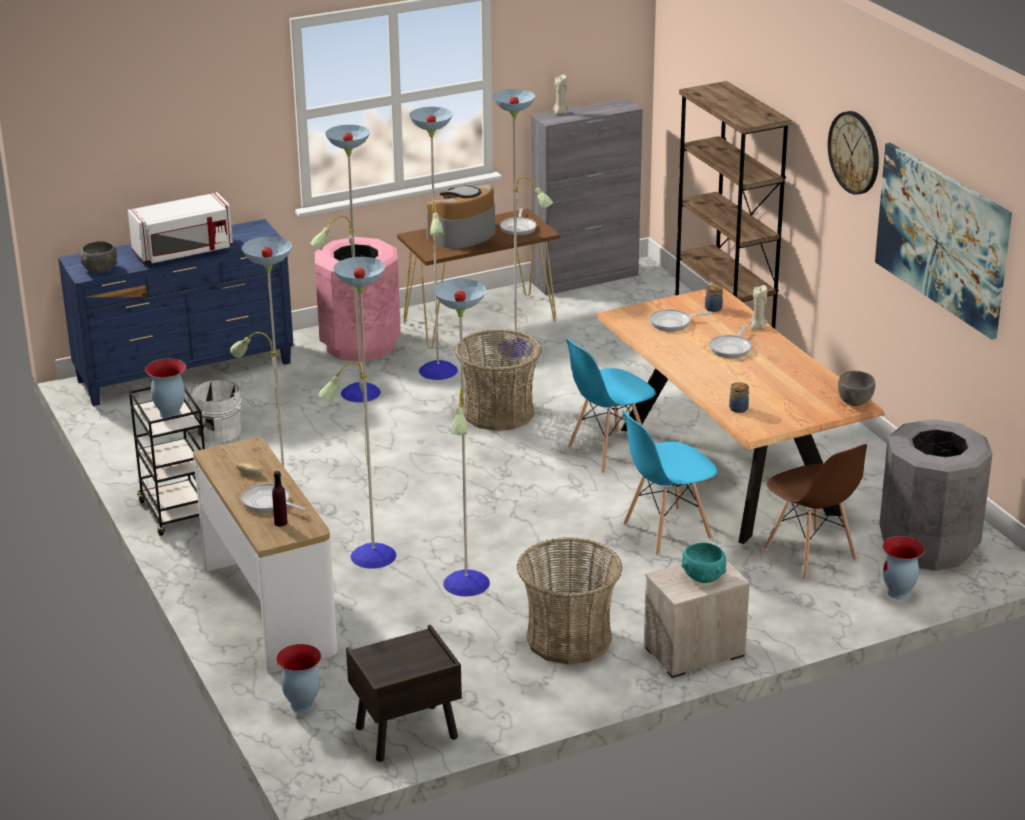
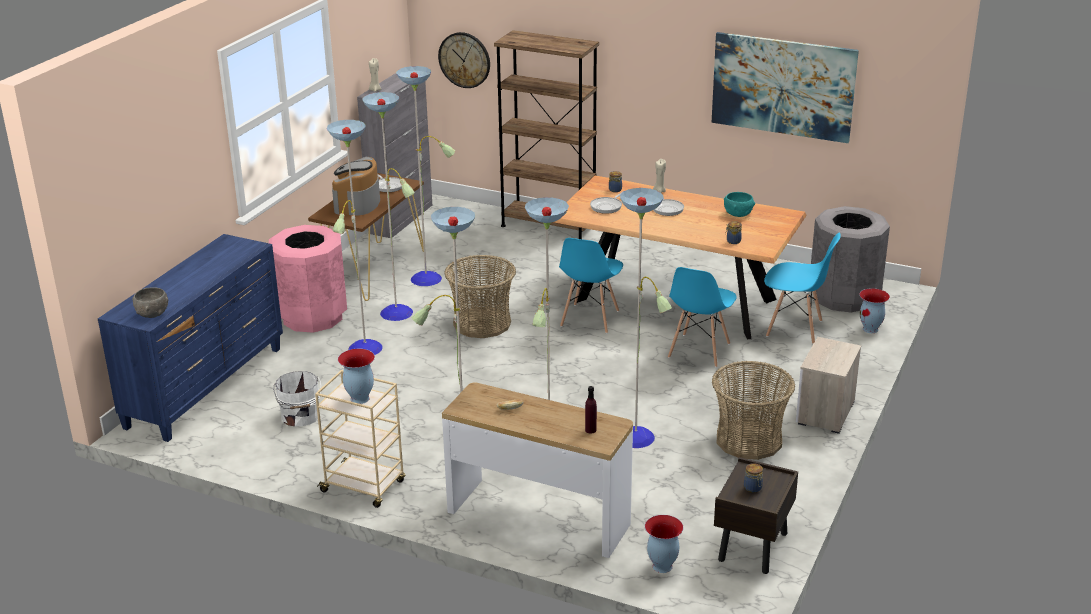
camera: 40 degrees left, 0 degrees up
white microwave [128,192,233,263] -> none
black cart [129,387,205,536] -> beige cart [315,370,405,508]
frying pan [241,483,305,513] -> none
turquoise bowl [682,542,726,583] -> turquoise bowl moved to [724,192,755,217]
brown chair [764,444,867,580] -> blue chair [764,233,841,344]
wall clock [828,111,879,195] -> wall clock moved to [438,32,490,88]
grey bowl [838,371,875,406] -> none
none -> jar [744,463,763,493]

